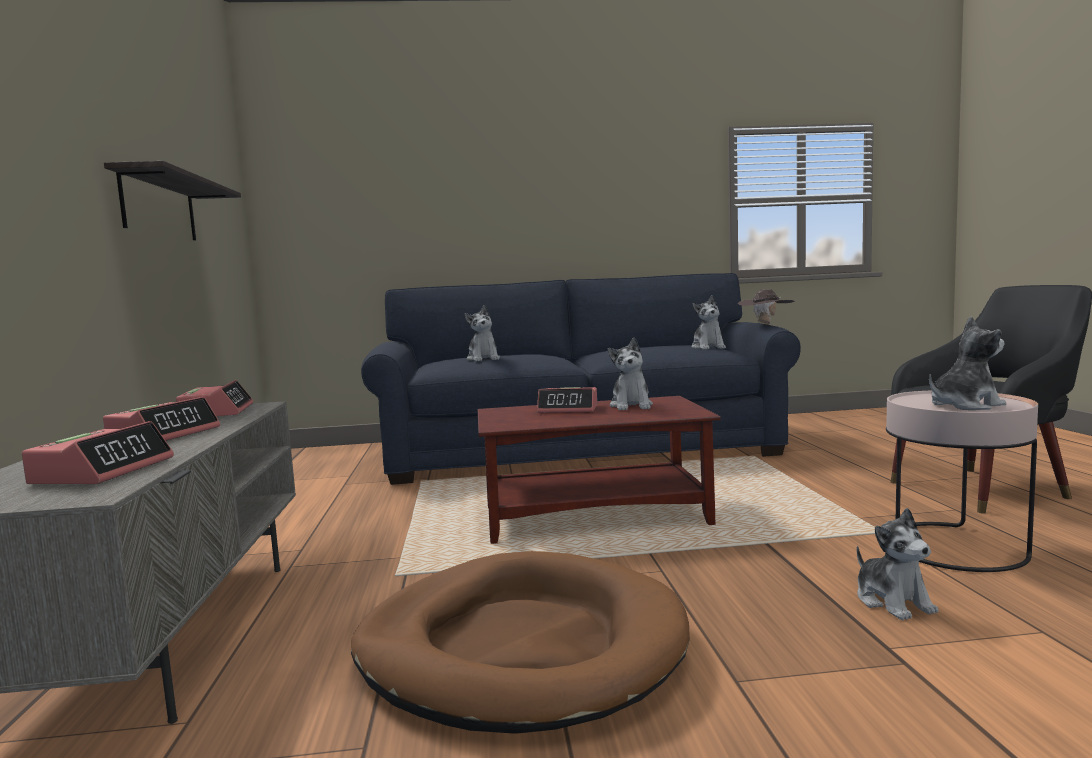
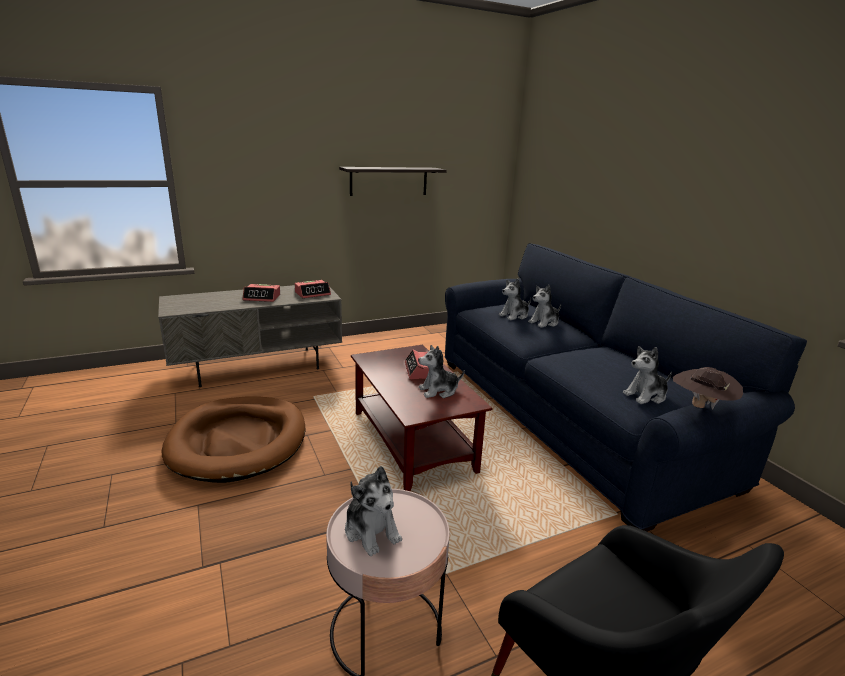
camera: 70 degrees right, 15 degrees up
alarm clock [22,421,174,484] -> none
plush toy [856,508,939,620] -> plush toy moved to [528,284,561,328]

